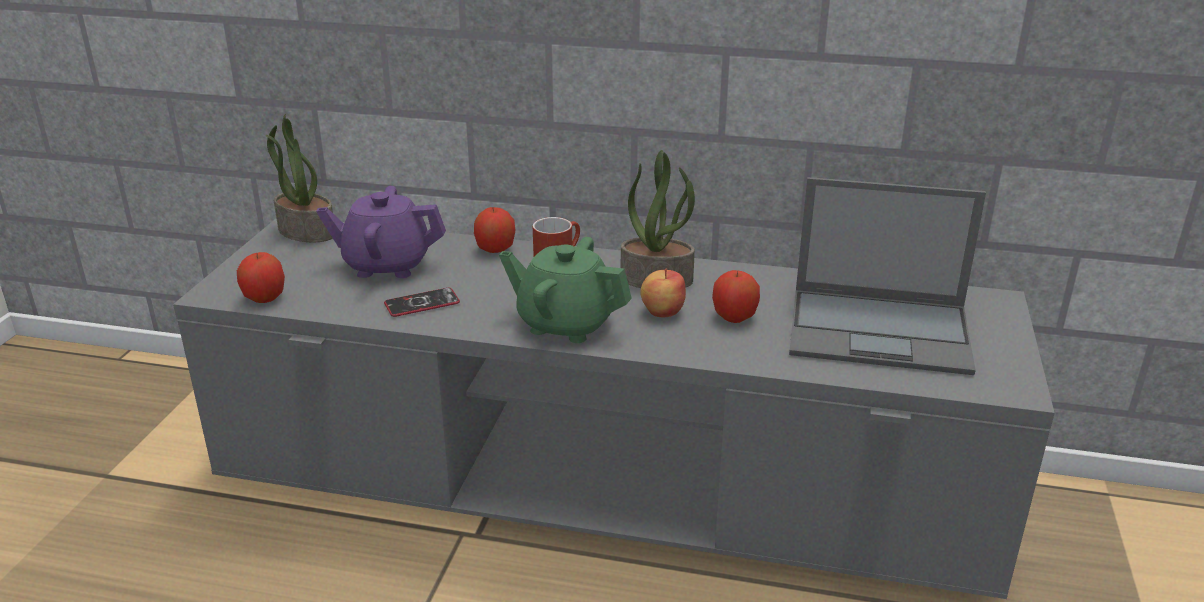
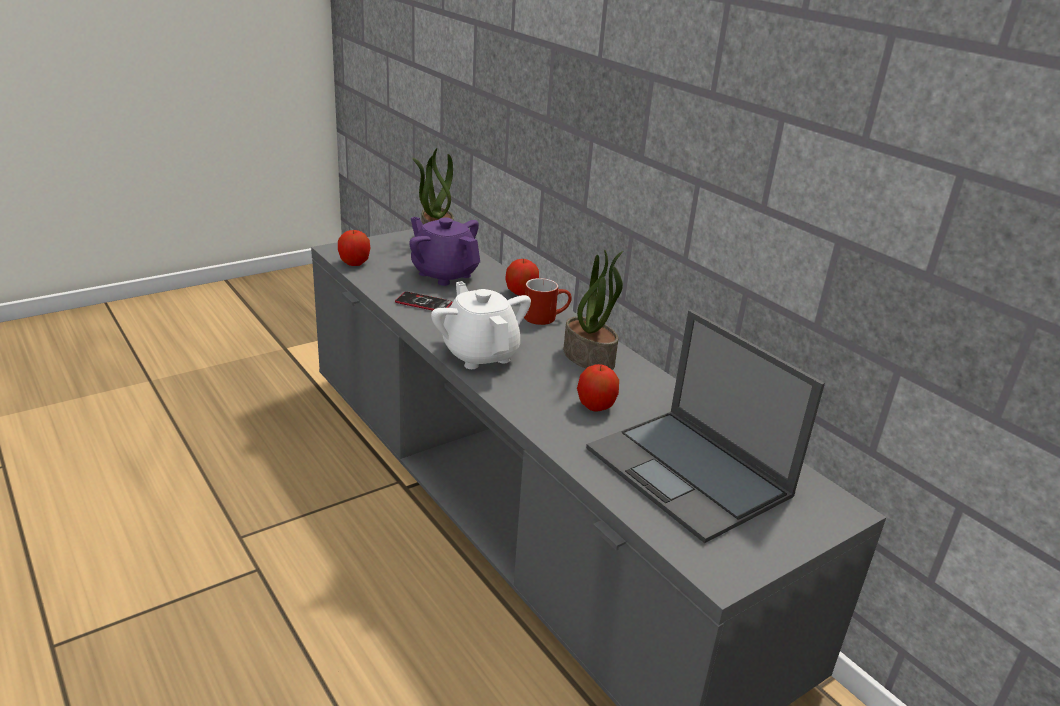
camera: 40 degrees right, 0 degrees up
green teapot [499,237,632,343] -> white teapot [431,281,531,369]
apple [640,269,686,317] -> none

